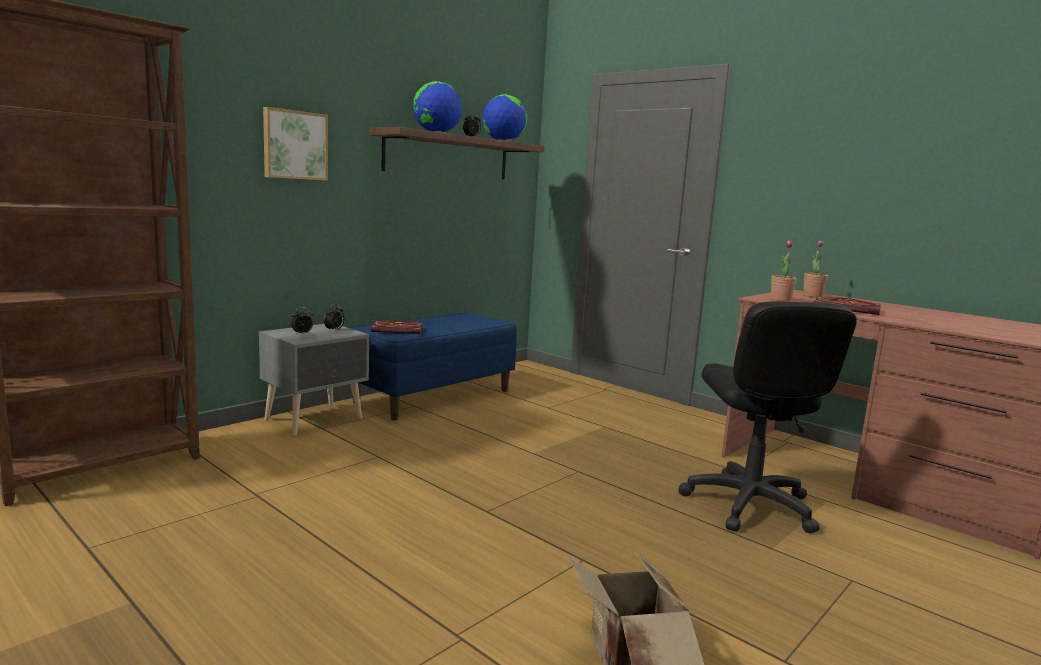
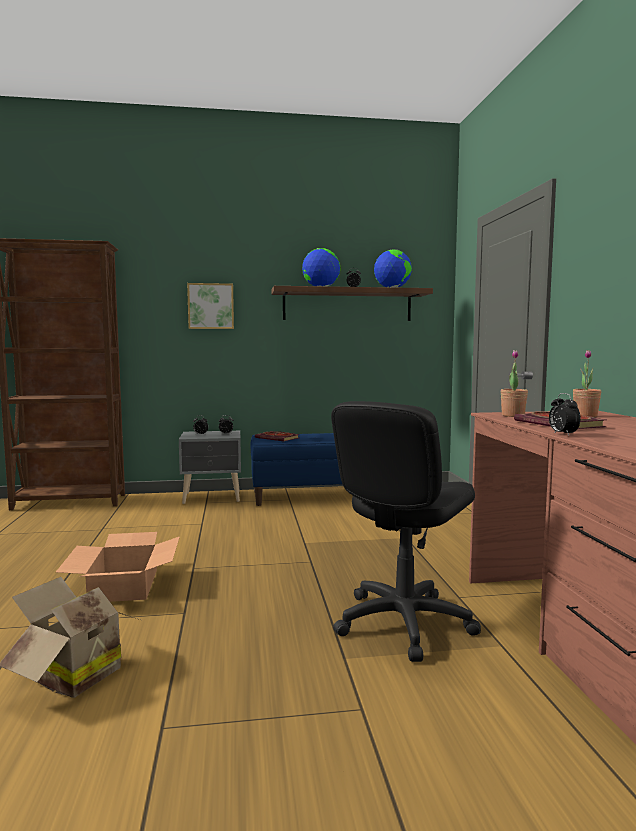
camera: 40 degrees right, 5 degrees down
none -> cardboard box [55,532,180,602]
none -> alarm clock [549,393,581,435]

